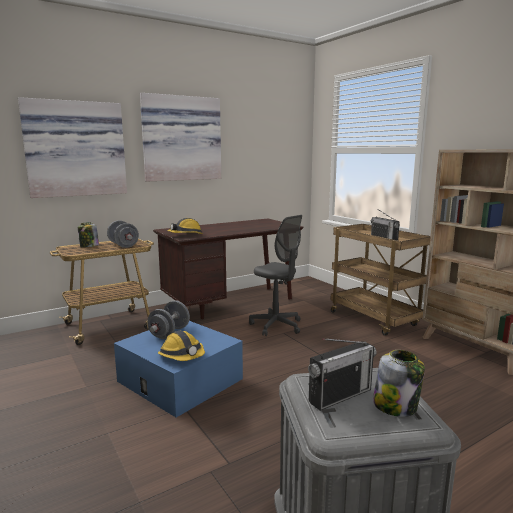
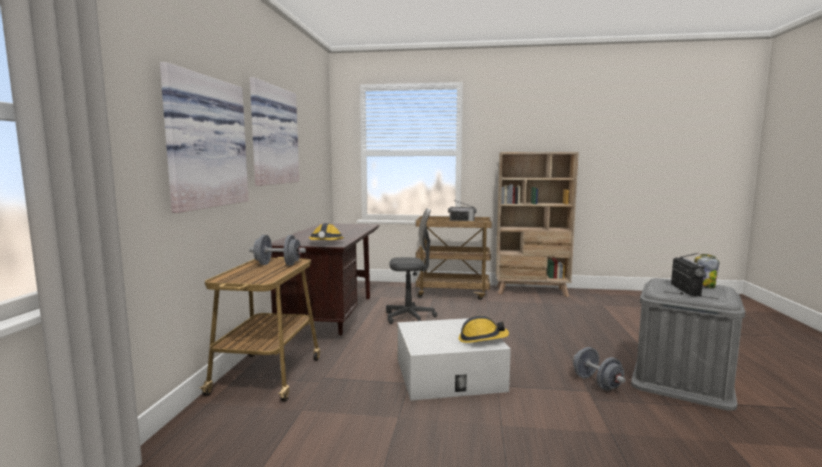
camera: 50 degrees left, 5 degrees down
jar [78,222,99,247] -> none
blue storage box [114,321,243,418] -> white storage box [397,318,511,401]
grey dumbbell [148,301,190,339] -> grey dumbbell moved to [573,347,625,391]

